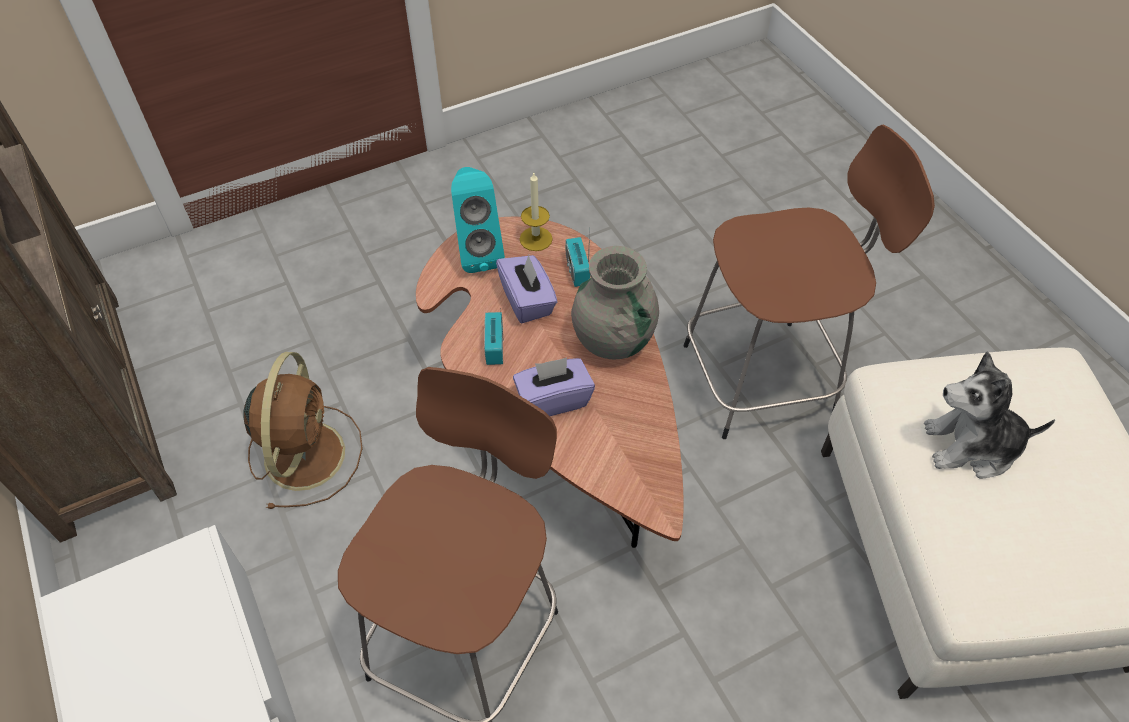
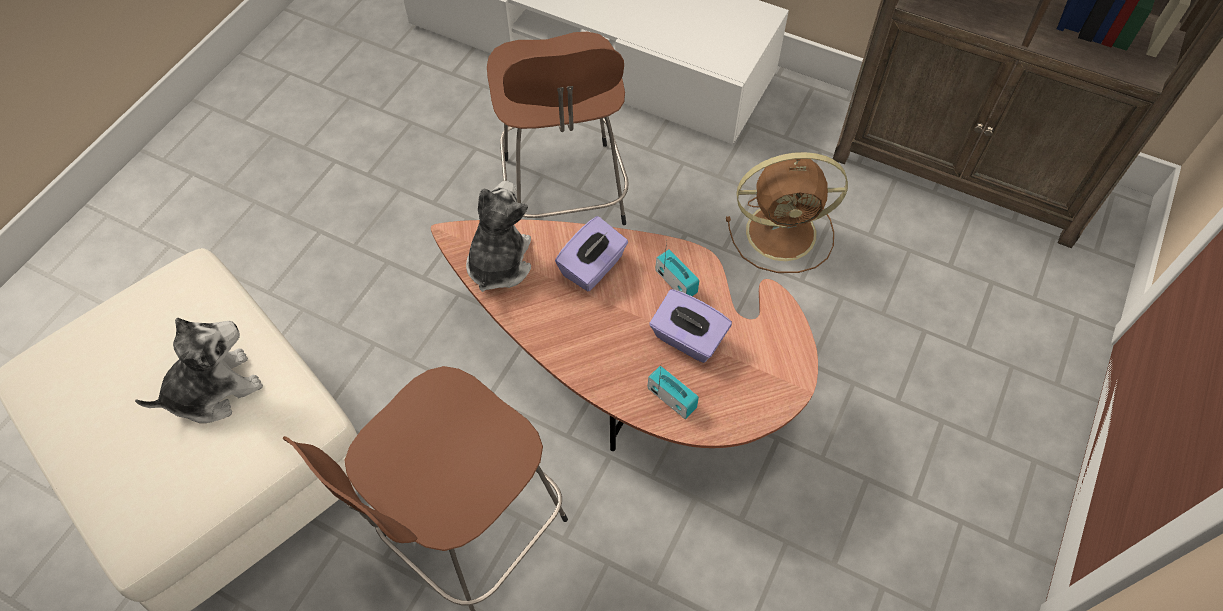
camera: 145 degrees right, 5 degrees up
brown fan [243,352,363,509] -> brown fan turned 60 degrees counterclockwise [726,152,848,273]
turquoise speaker [451,167,505,273] -> none
candle [520,173,553,251] -> none
grey vase [571,246,659,359] -> none
none -> plush toy [466,181,531,292]

